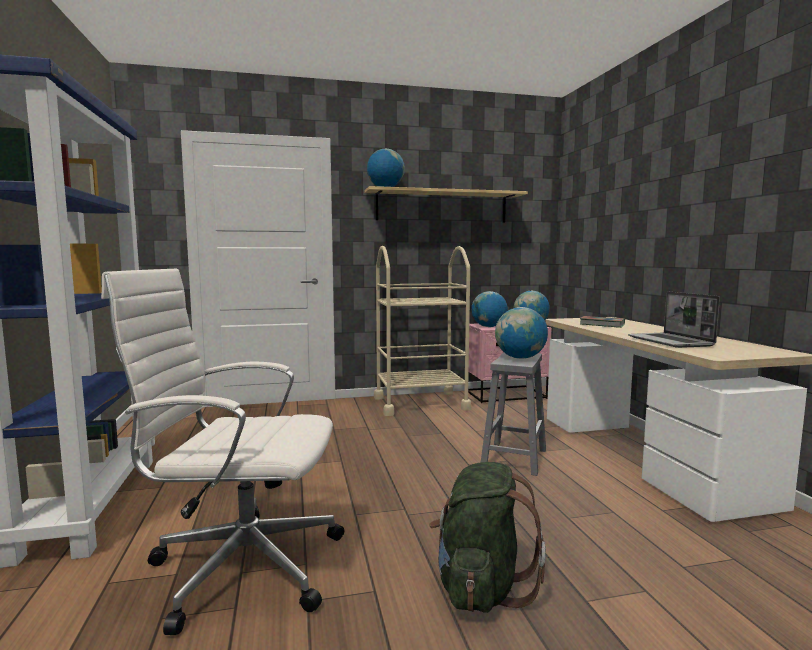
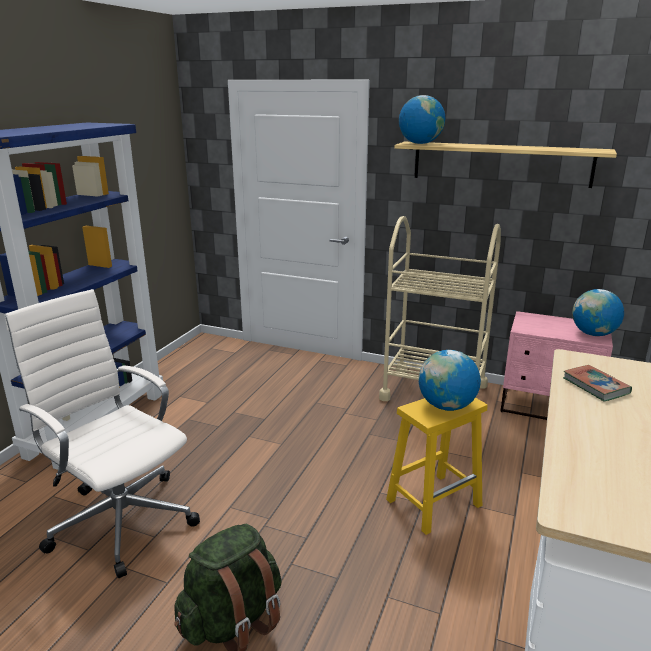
camera: 35 degrees right, 15 degrees up
globe [471,291,508,327] -> none
grey stool [481,352,546,476] -> yellow stool [386,398,488,535]
laptop [628,292,720,348] -> none

